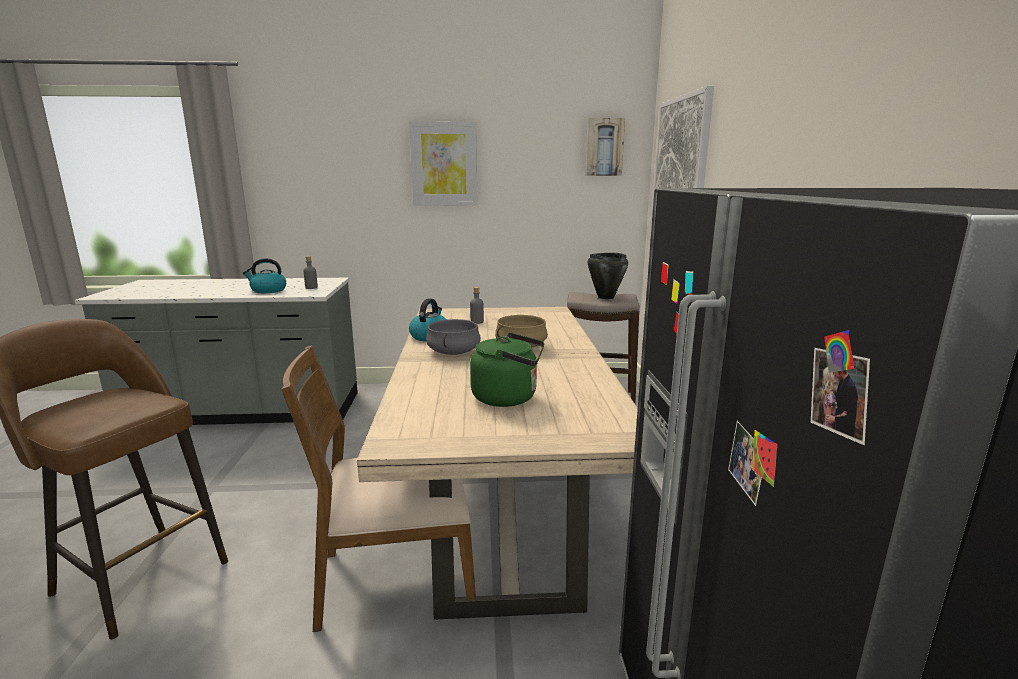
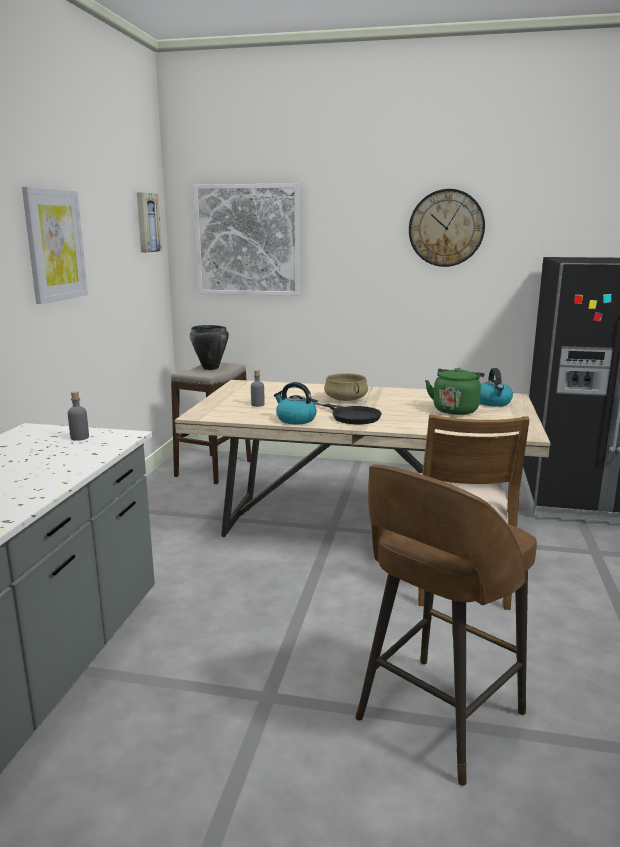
camera: 75 degrees left, 0 degrees up
kettle [243,258,286,293] -> kettle moved to [480,368,513,407]
grey cooking pot [426,319,481,355] -> black frying pan [311,399,382,424]
none -> wall clock [409,189,485,267]

